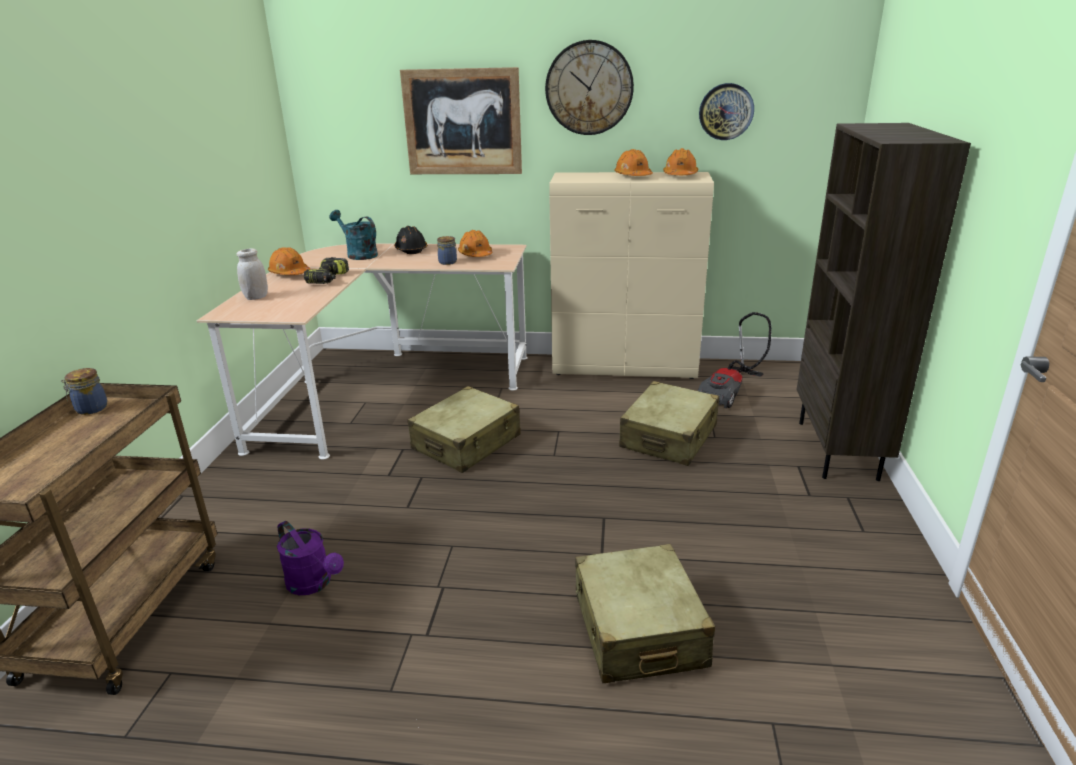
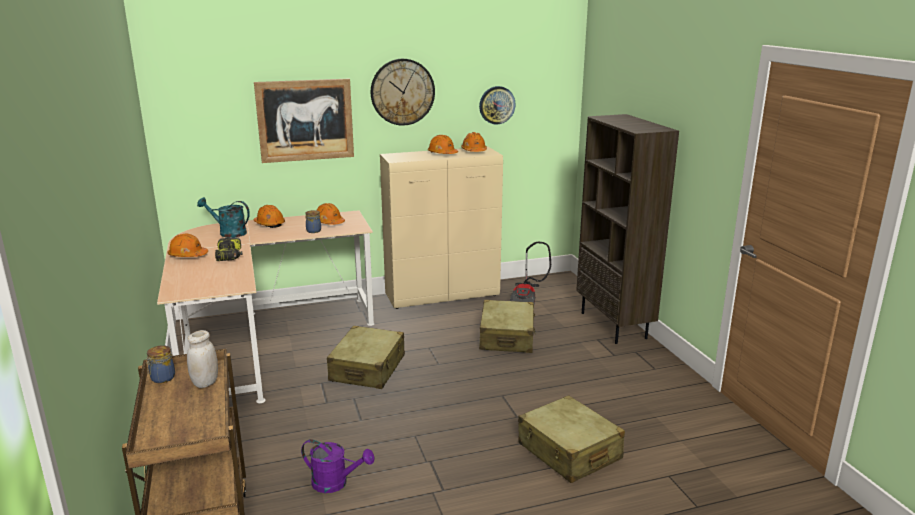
camera: 25 degrees left, 5 degrees down
white jar [237,248,268,300] -> white jar moved to [187,330,218,388]
black hard hat [394,226,427,254] -> orange hard hat [254,205,285,228]

